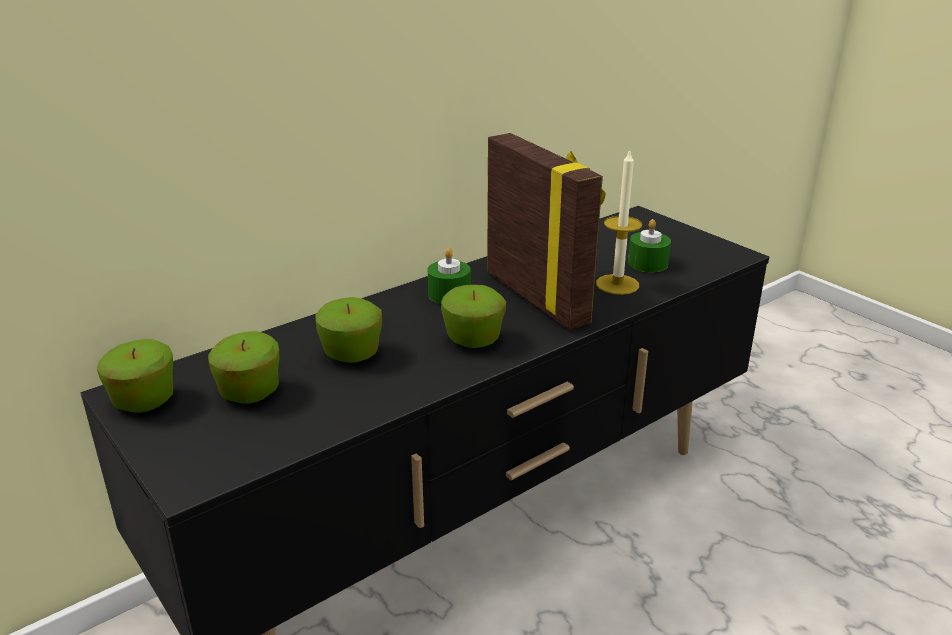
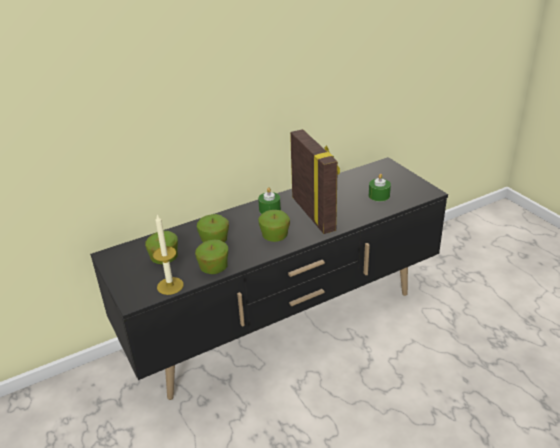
camera: 10 degrees right, 5 degrees up
apple [97,339,173,413] -> apple moved to [195,240,228,274]
candle [596,149,642,295] -> candle moved to [153,214,184,295]

